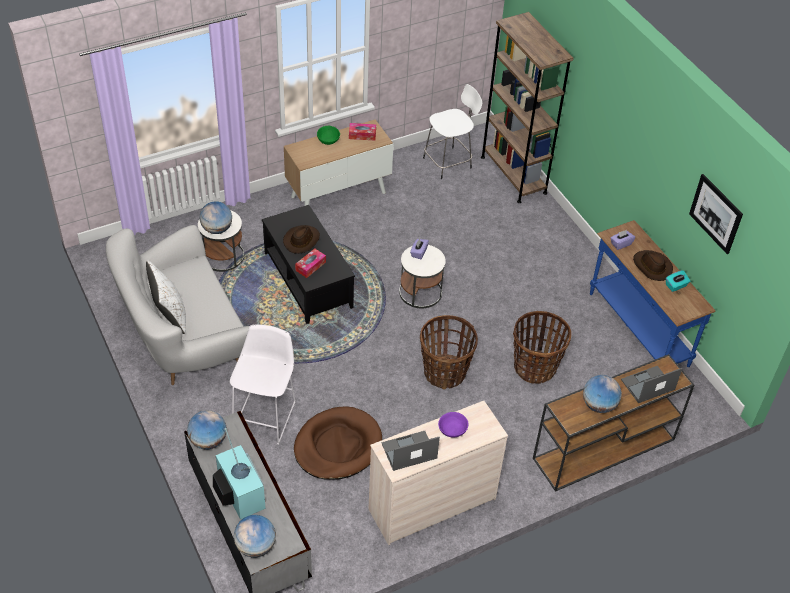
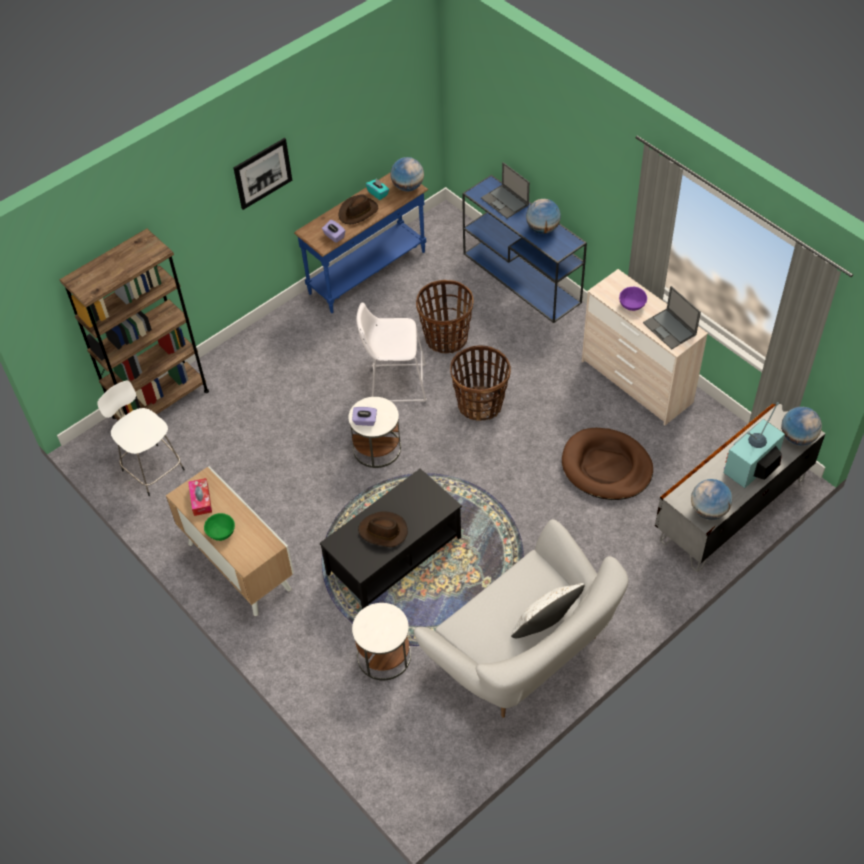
camera: 100 degrees left, 5 degrees up
globe [199,201,232,234] -> globe moved to [390,157,424,192]
white stool [230,325,296,445] -> white stool moved to [356,302,427,402]
tissue box [295,248,326,278] -> none
brown console table [533,354,694,492] -> blue console table [462,175,587,323]
picture [689,174,743,254] -> picture moved to [233,138,292,210]

